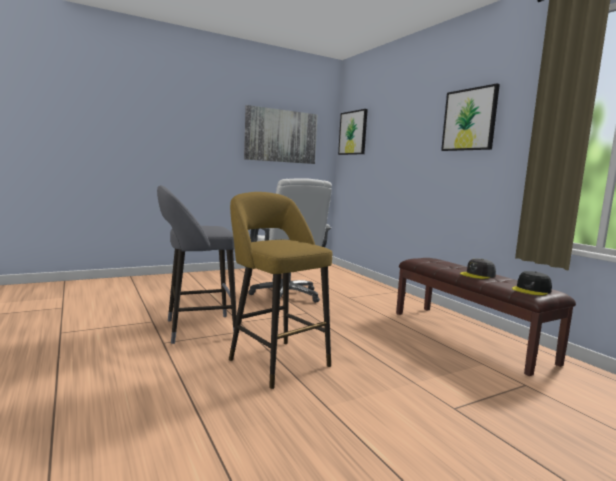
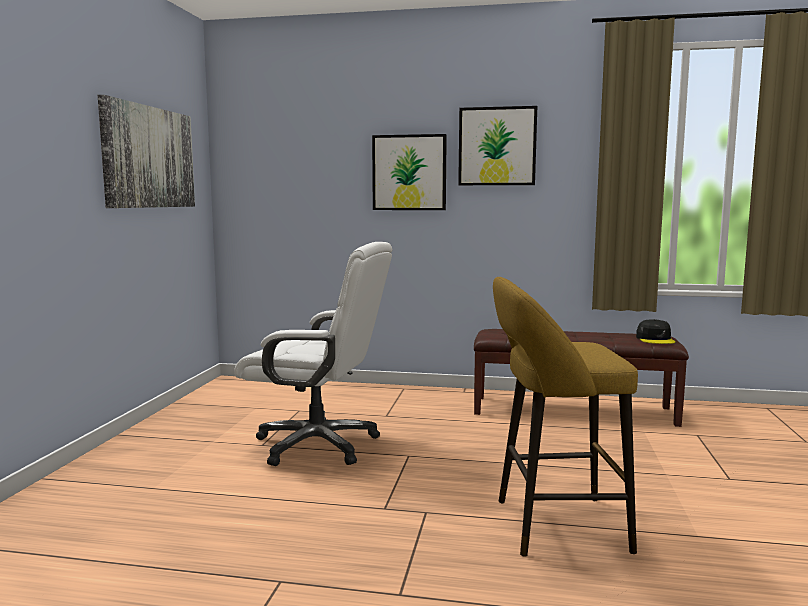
camera: 50 degrees left, 0 degrees up
grey stool [157,185,237,344] -> none
picture [338,109,368,155] -> picture moved to [372,134,447,210]
grey cap [460,259,496,279] -> none

